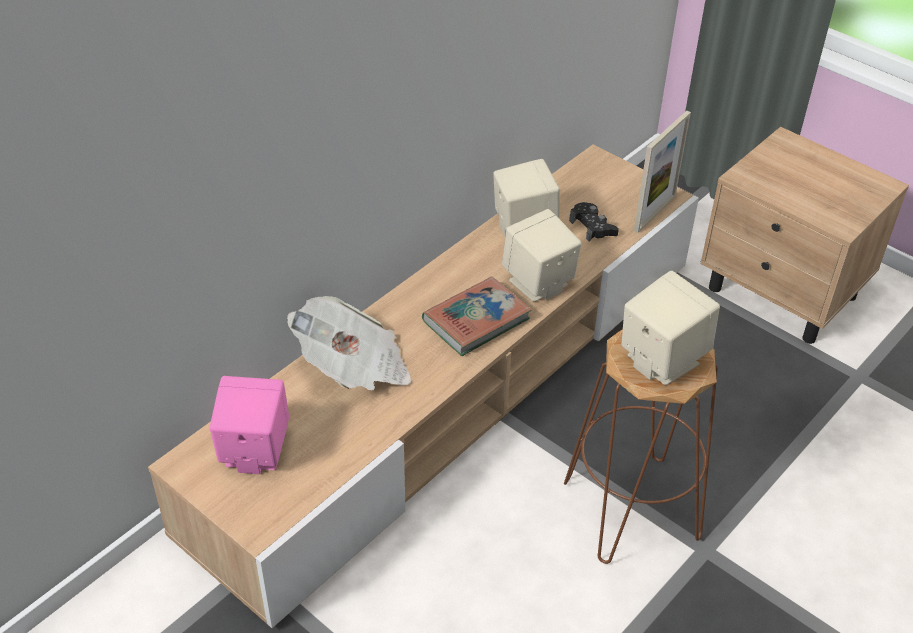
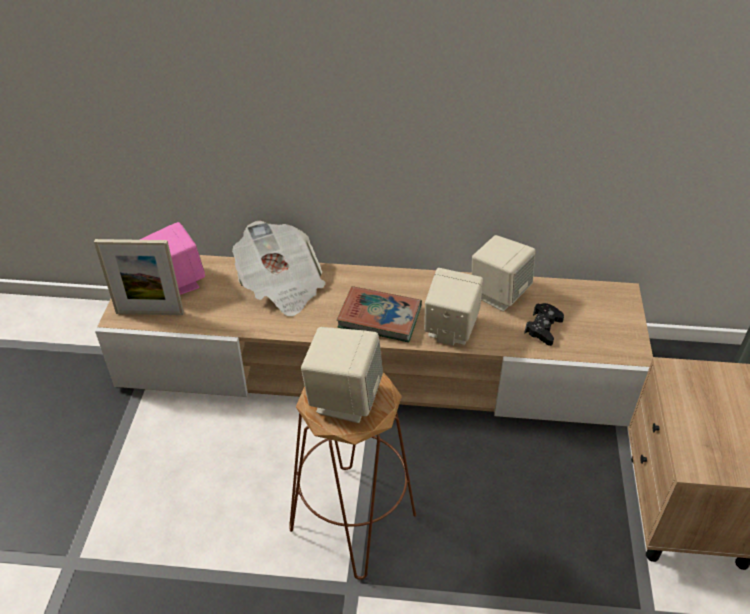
camera: 55 degrees right, 0 degrees up
picture frame [634,111,691,233] -> picture frame moved to [94,239,184,315]

